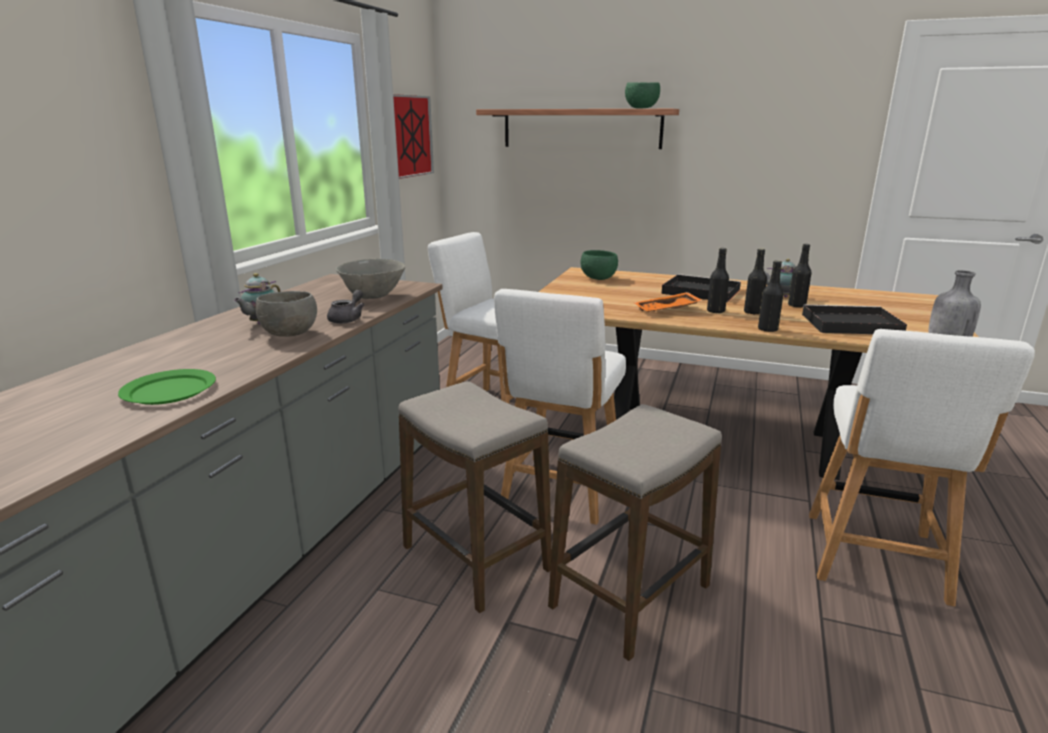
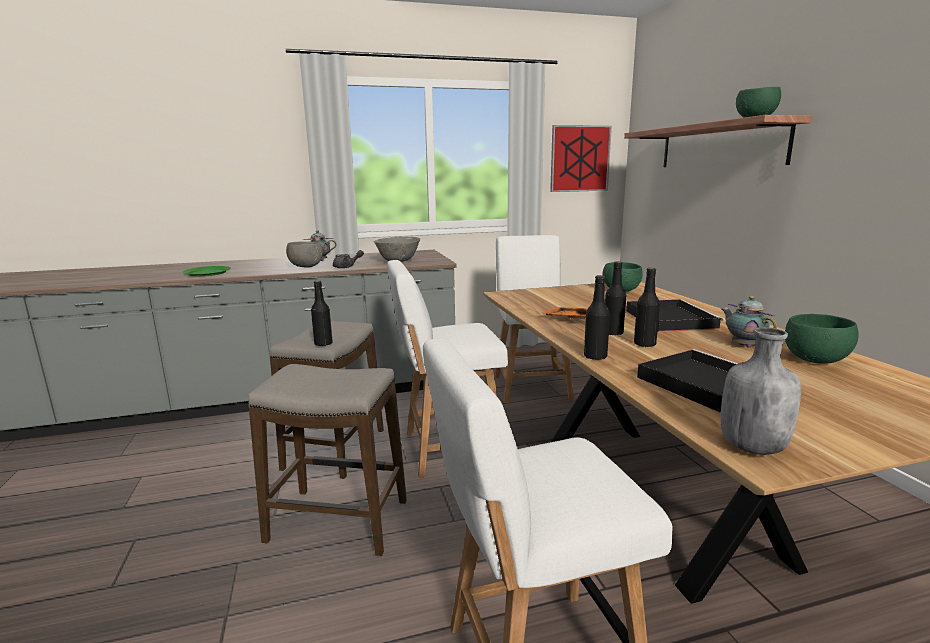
camera: 55 degrees right, 5 degrees down
black bottle [788,244,811,308] -> black bottle moved to [311,280,333,346]
none -> green bowl [785,314,859,364]

